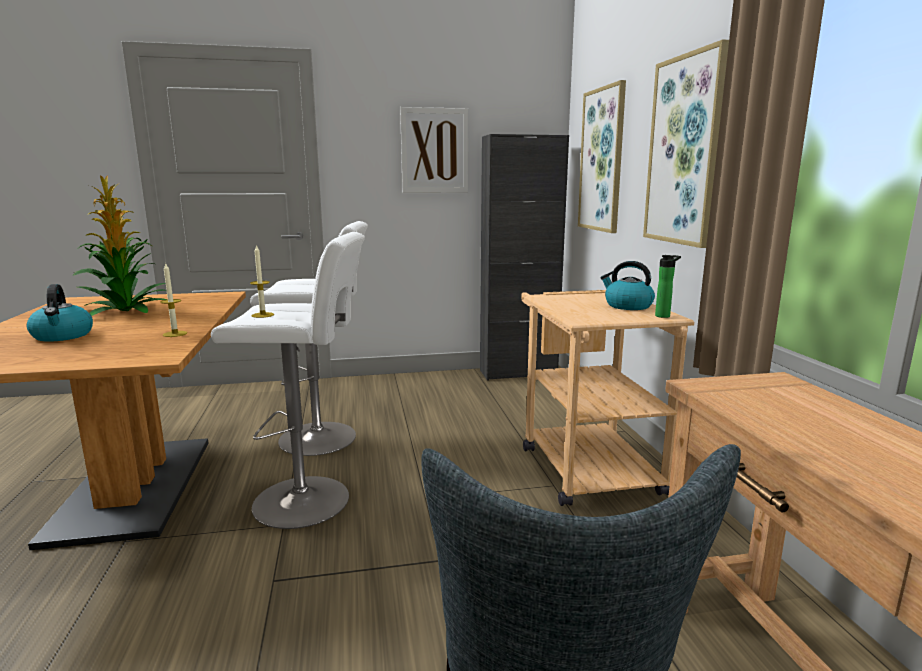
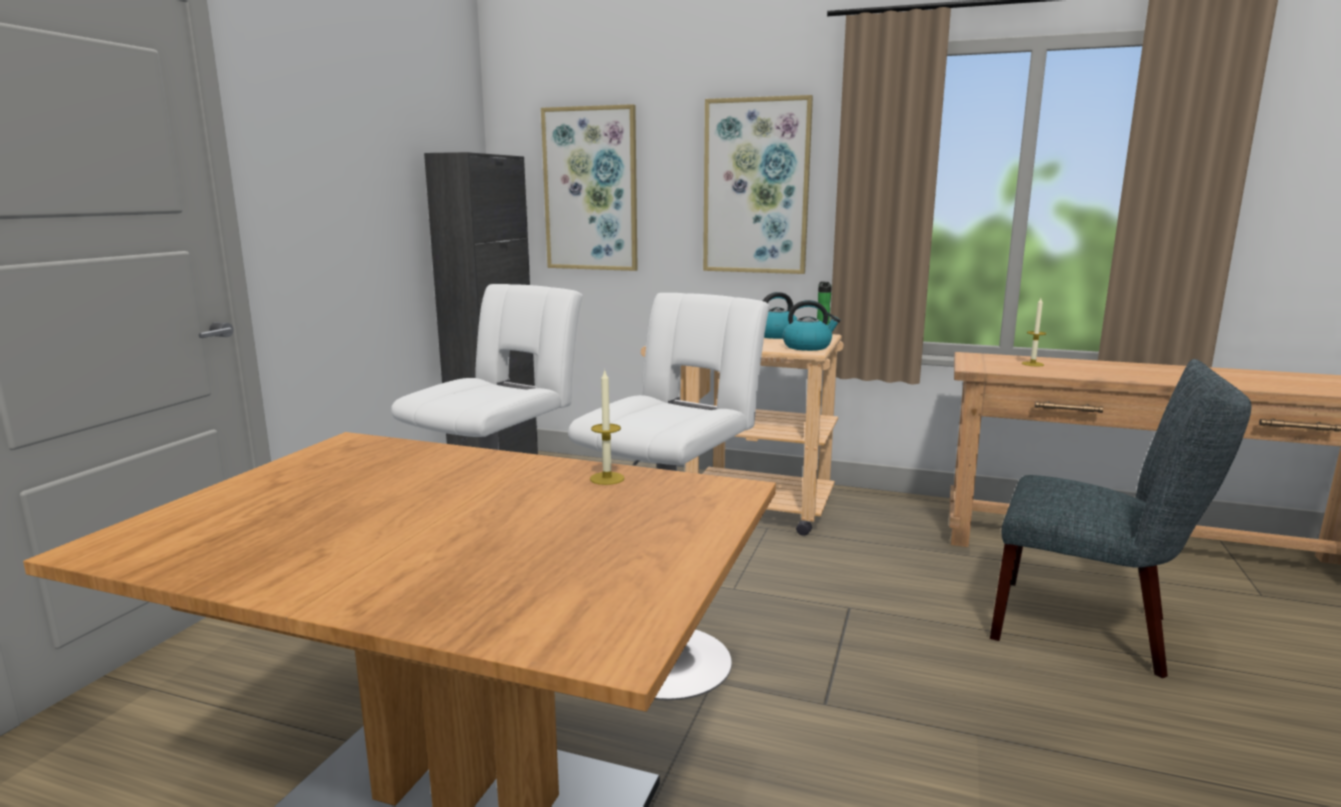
camera: 60 degrees left, 0 degrees up
kettle [26,284,93,342] -> kettle moved to [783,300,840,351]
potted plant [72,175,167,316] -> none
candle [250,244,274,318] -> candle moved to [1022,298,1046,366]
picture [400,107,468,193] -> none

